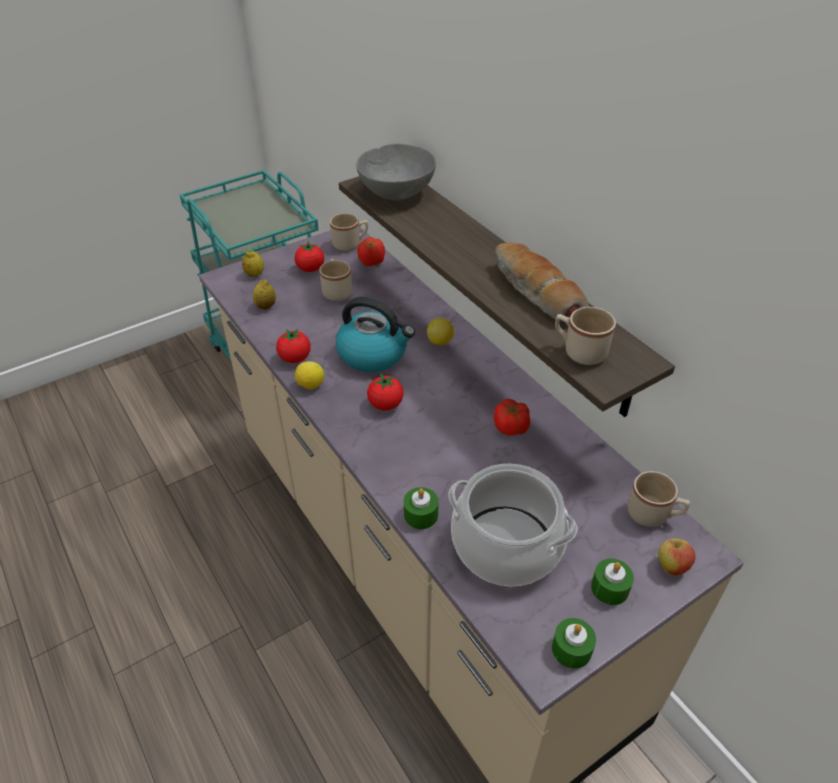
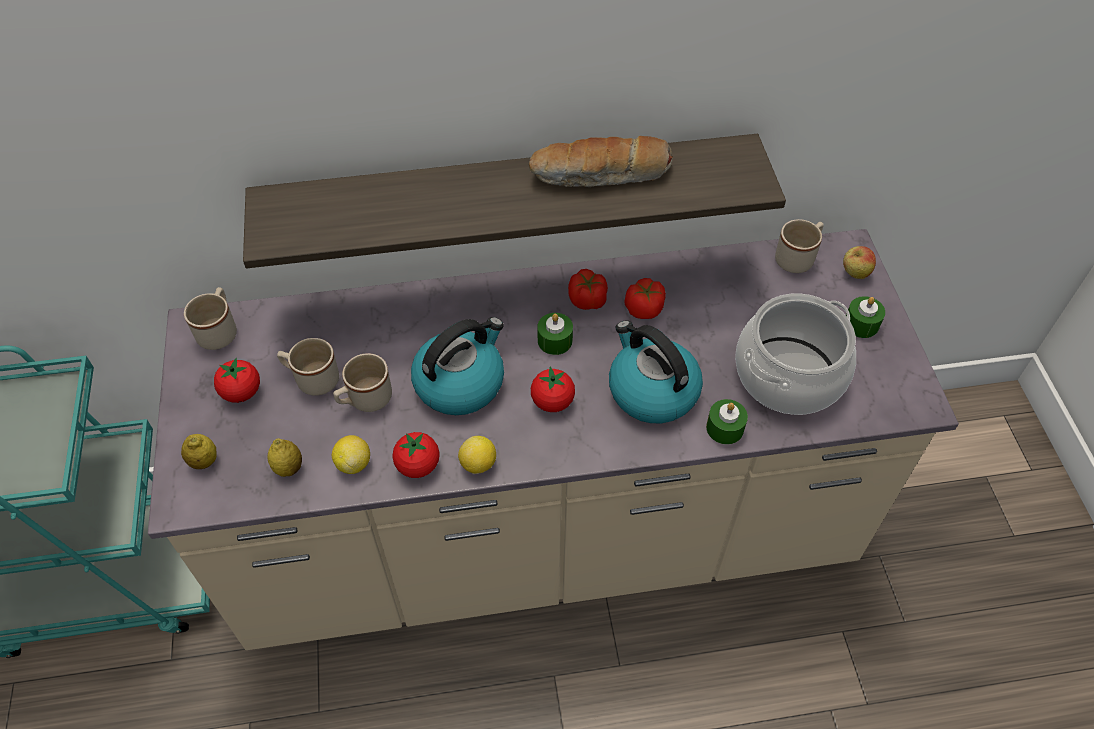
camera: 65 degrees left, 10 degrees up
grey bowl [356,144,436,200] -> none
tomato [357,237,385,266] -> tomato moved to [568,269,608,310]
lemon [427,318,454,345] -> lemon moved to [332,435,370,474]
green candle [552,618,596,669] -> green candle moved to [537,313,573,355]
beige mug [555,307,616,365] -> beige mug moved to [333,353,392,412]
none -> kettle [609,320,703,423]

